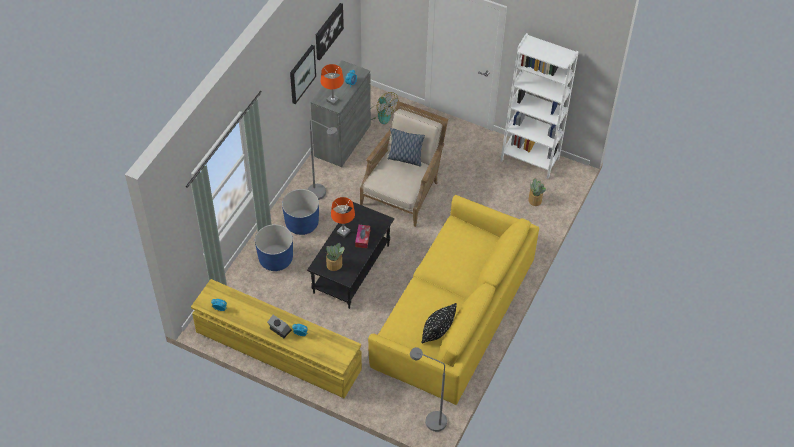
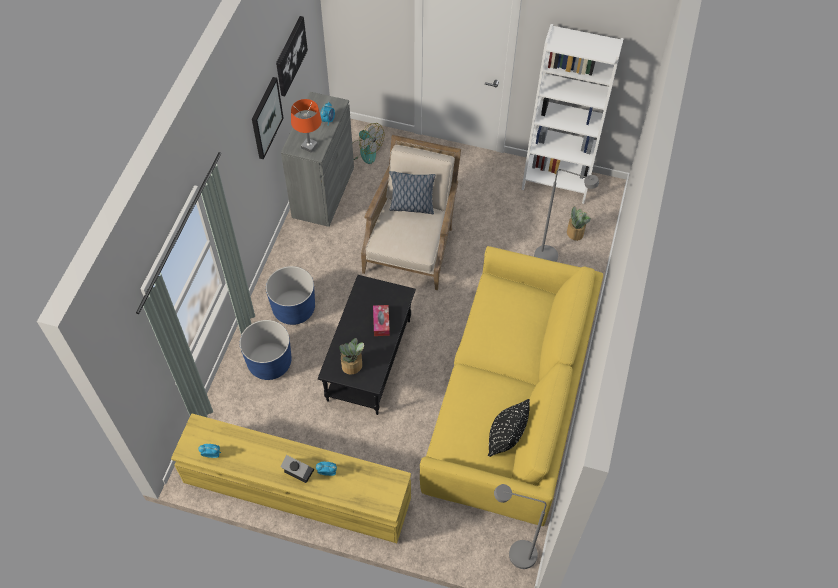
camera: 10 degrees left, 5 degrees up
grey floor lamp [307,120,338,200] -> grey floor lamp moved to [534,169,599,262]
orange table lamp [331,197,355,237] -> none

